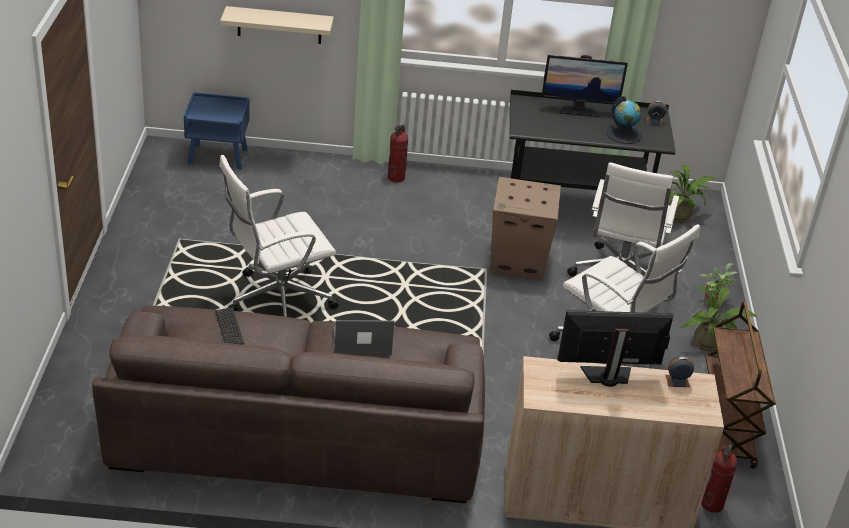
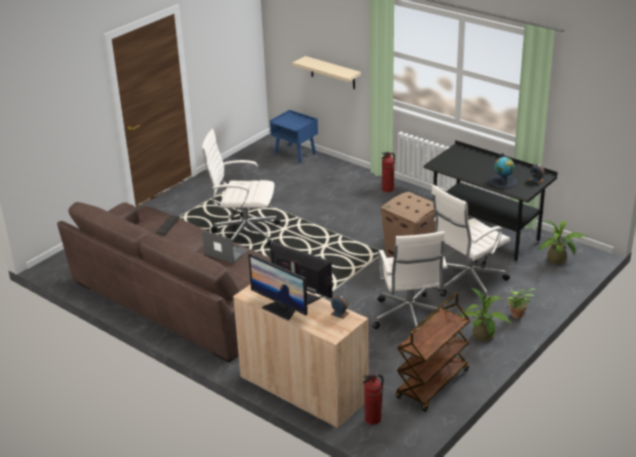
camera: 40 degrees right, 5 degrees down
monitor [541,55,628,117] -> monitor moved to [248,254,308,321]

